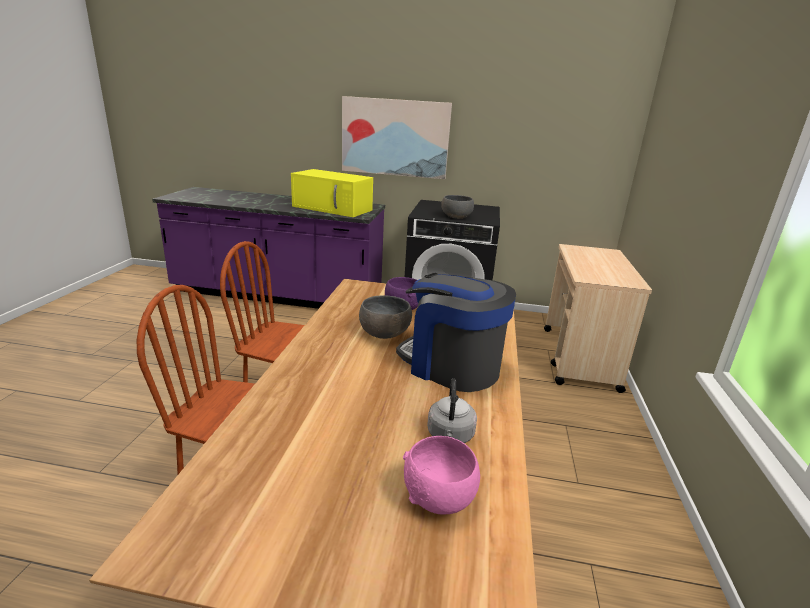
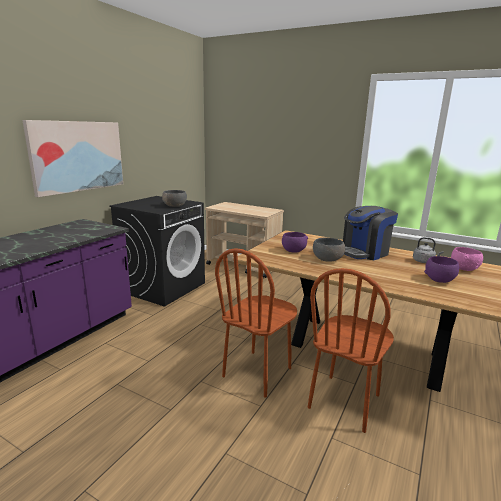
camera: 70 degrees left, 5 degrees down
yellow microwave [291,169,373,217] -> none
none -> purple bowl [424,256,459,283]

